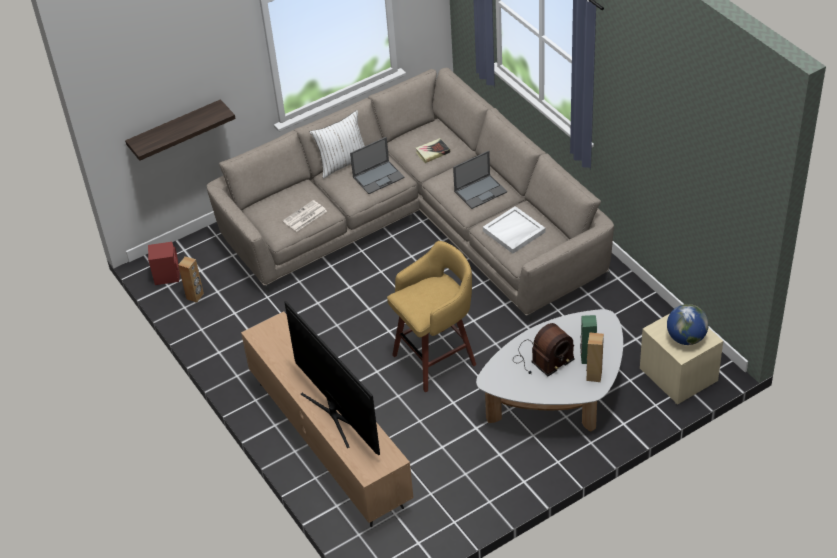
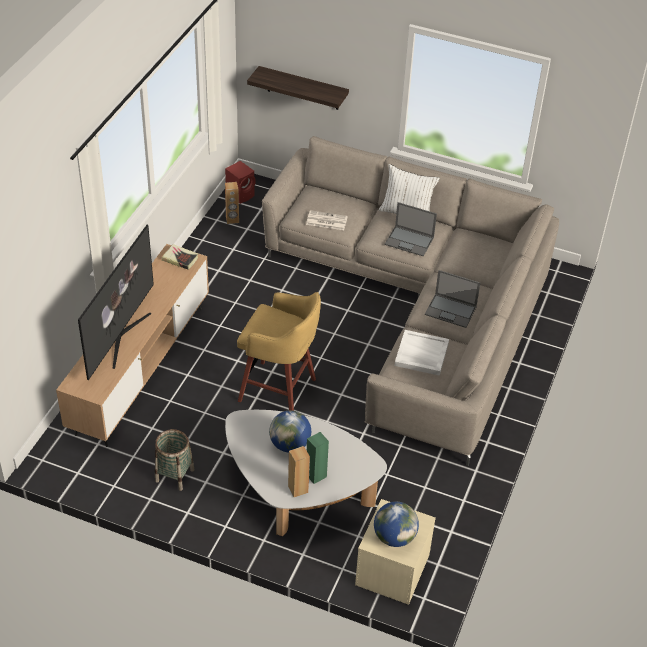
camera: 50 degrees right, 0 degrees up
book [416,138,450,163] -> book moved to [162,244,198,270]
radio [513,323,575,376] -> globe [269,410,311,453]
none -> basket [155,429,194,491]

